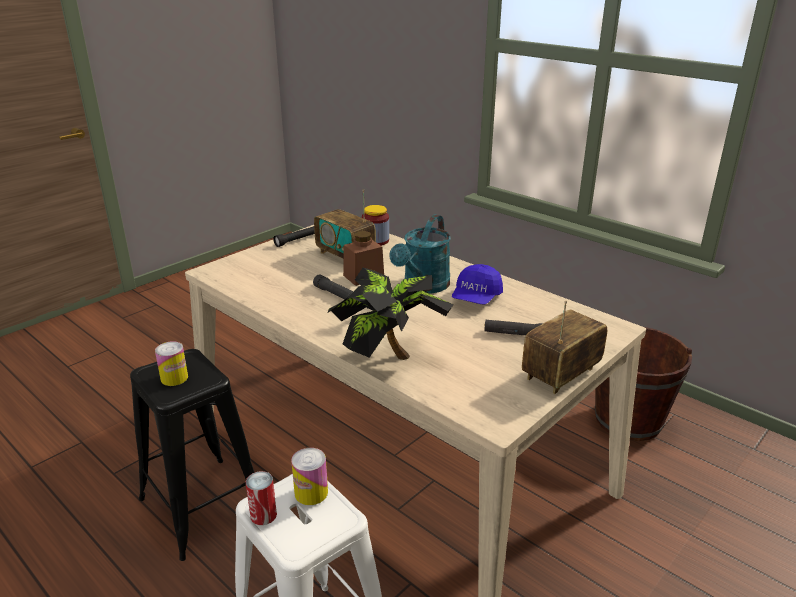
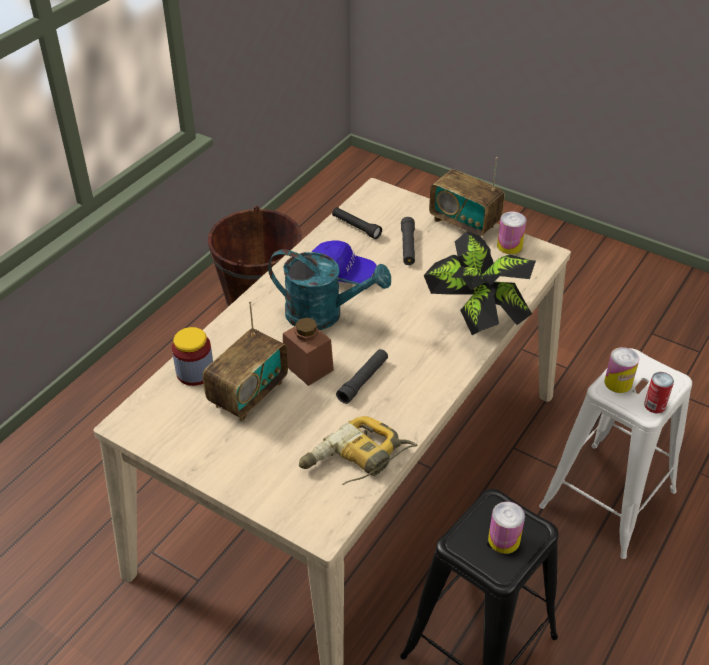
camera: 100 degrees left, 15 degrees up
black flashlight [273,226,315,247] -> black flashlight moved to [332,207,382,239]
none -> power drill [299,416,417,485]
none -> can [497,212,527,254]

